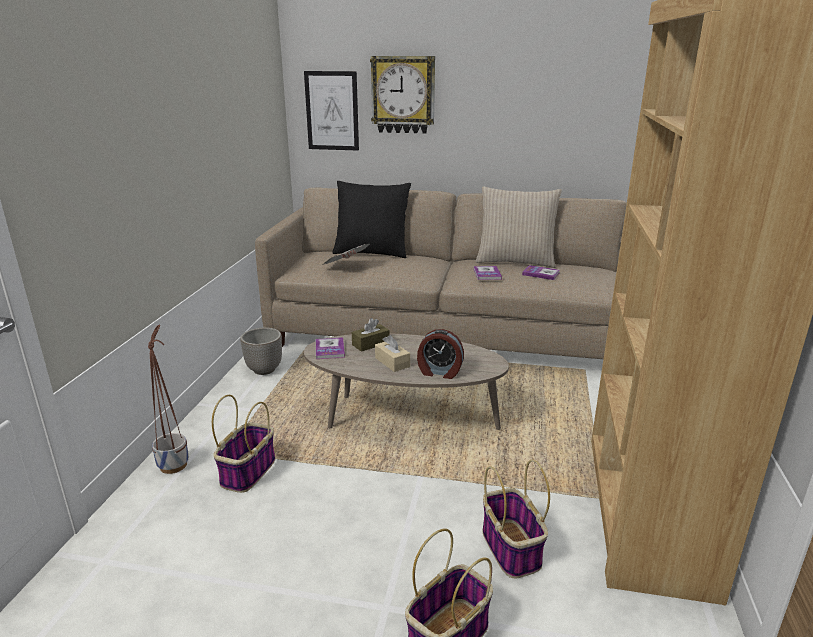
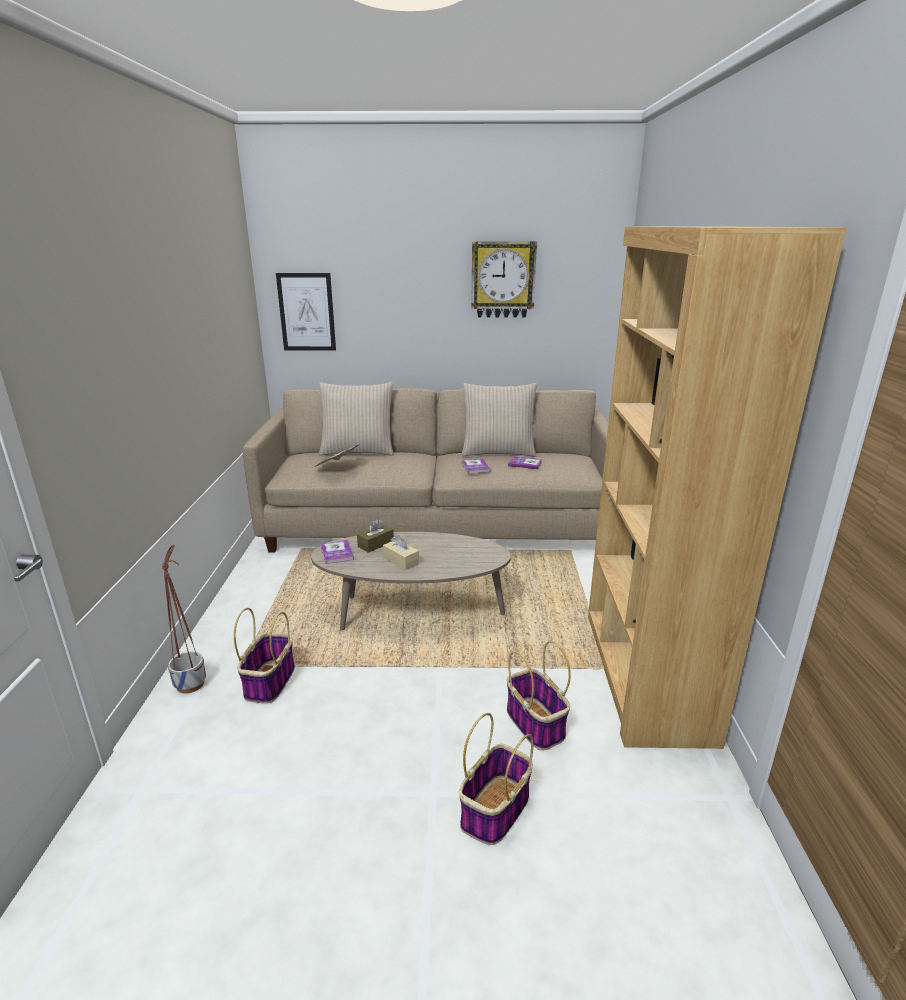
camera: 10 degrees left, 0 degrees up
planter [240,328,282,375] -> none
black pillow [332,181,411,258] -> beige pillow [319,382,394,456]
wall clock [370,56,435,134] -> wall clock moved to [471,241,537,318]
alarm clock [417,329,464,379] -> none

